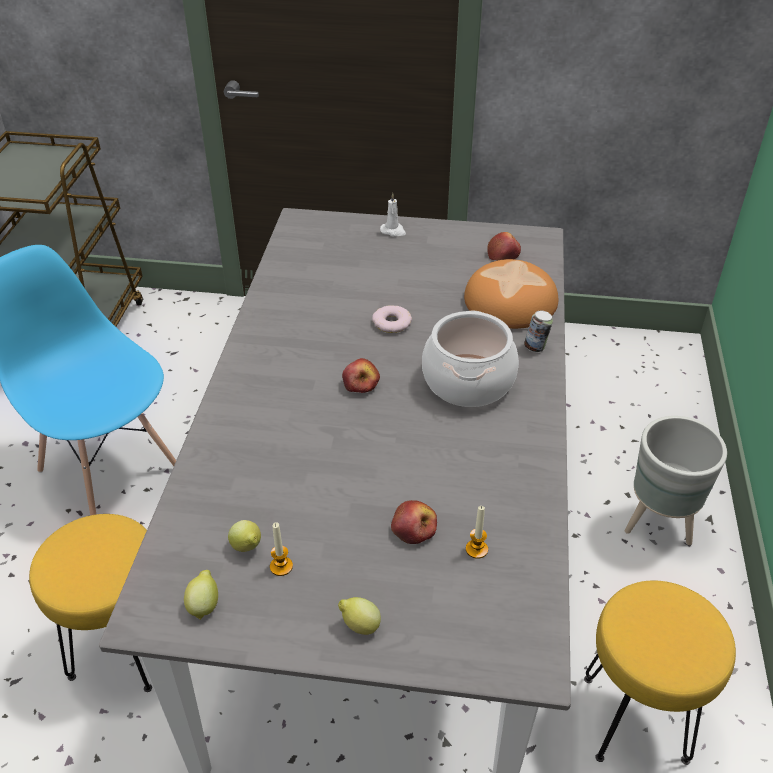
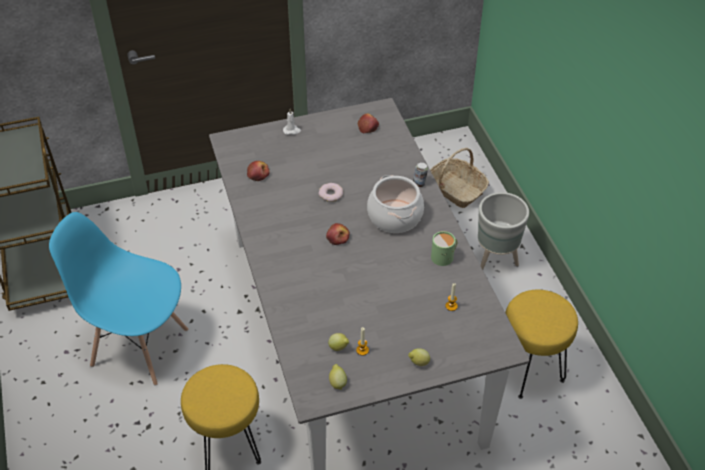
camera: 25 degrees left, 5 degrees up
apple [391,500,437,544] -> apple moved to [247,161,270,181]
bread [464,259,558,329] -> none
none -> basket [430,148,489,208]
none -> green mug [431,231,458,266]

